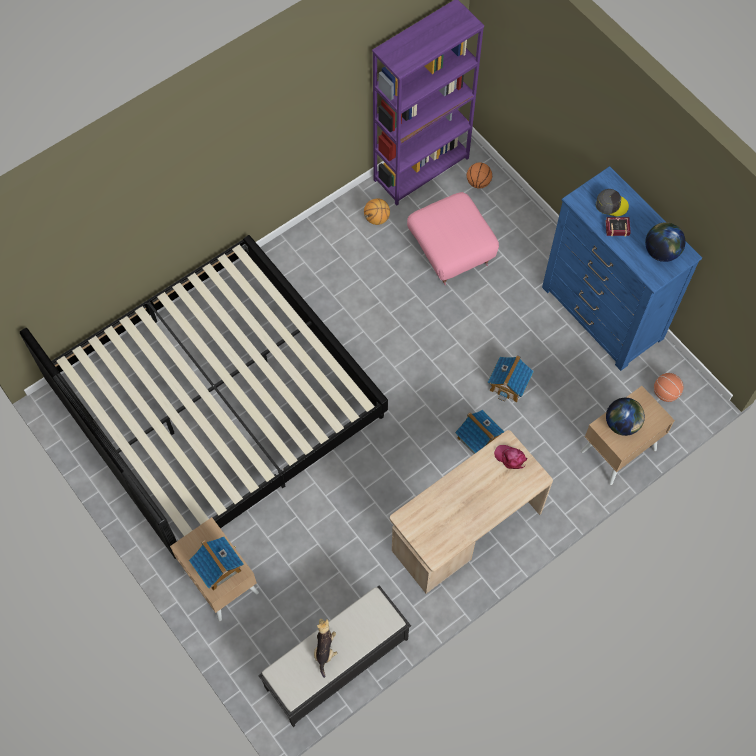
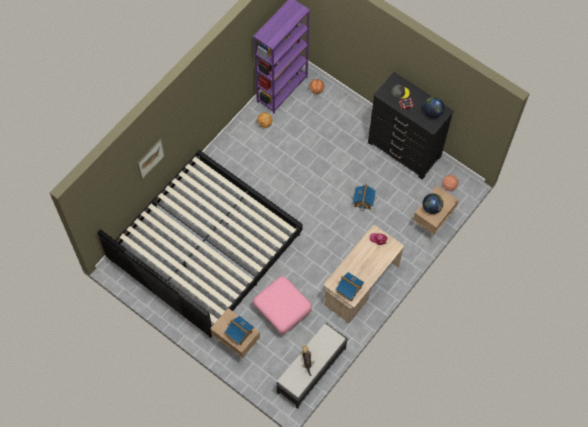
camera: 15 degrees left, 0 degrees up
pink ottoman [407,192,499,285] -> pink ottoman moved to [253,276,312,335]
toy house [455,410,504,454] -> toy house moved to [336,272,364,301]
blue dresser [542,166,702,371] -> black dresser [368,72,454,179]
none -> picture [137,139,165,180]

